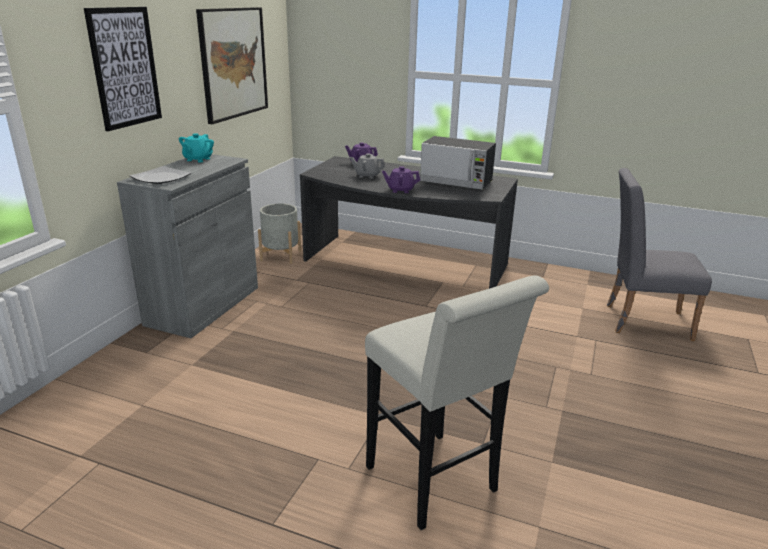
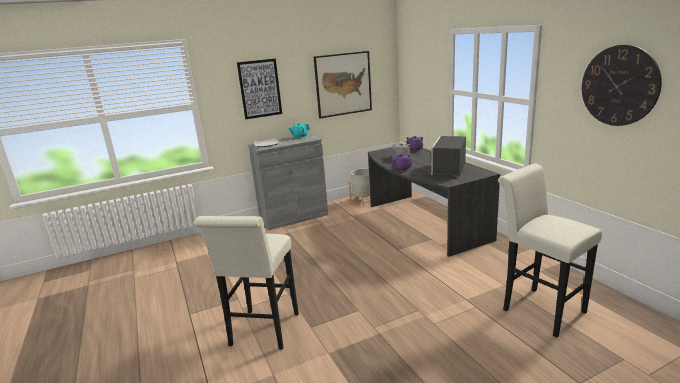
camera: 45 degrees right, 5 degrees down
microwave [420,136,496,190] -> microwave turned 45 degrees clockwise [430,136,466,177]
grey chair [607,168,712,341] -> white stool [498,164,602,337]
none -> wall clock [582,45,662,126]

